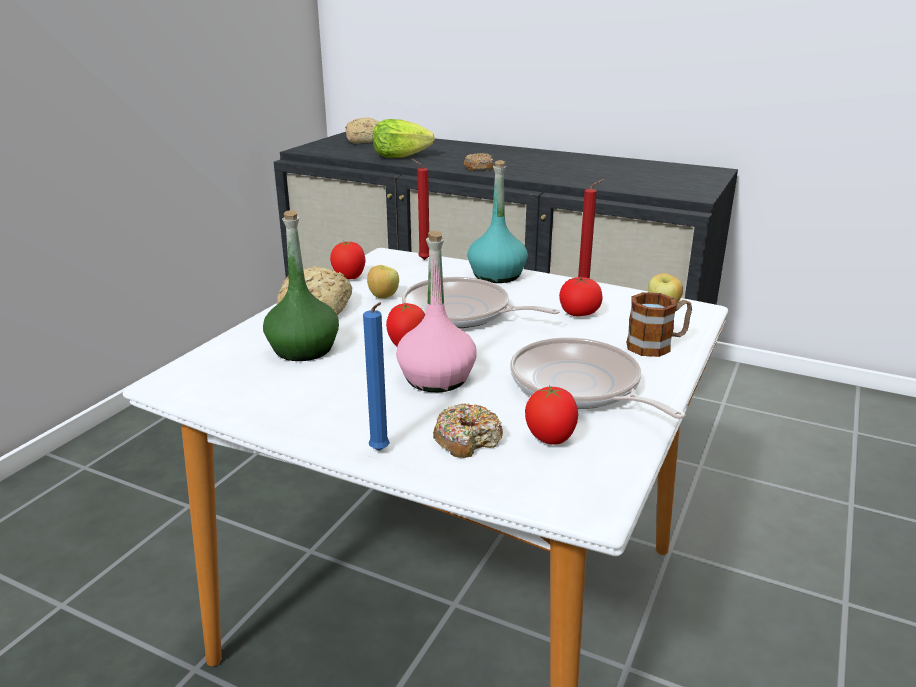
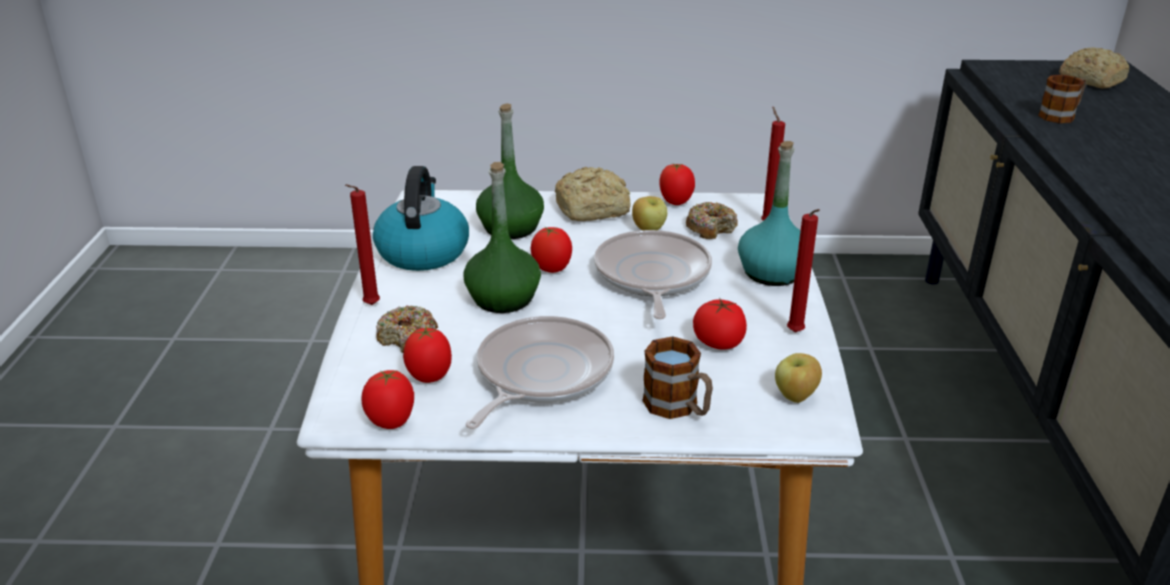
camera: 65 degrees right, 5 degrees up
blue candle [363,302,390,451] -> red candle [345,184,380,305]
lettuce [373,119,435,158] -> mug [1038,75,1086,123]
pink bottle [396,231,477,392] -> green bottle [463,162,541,313]
donut [464,153,494,171] -> donut moved to [686,202,738,239]
none -> tomato [361,370,414,429]
none -> kettle [373,166,469,271]

